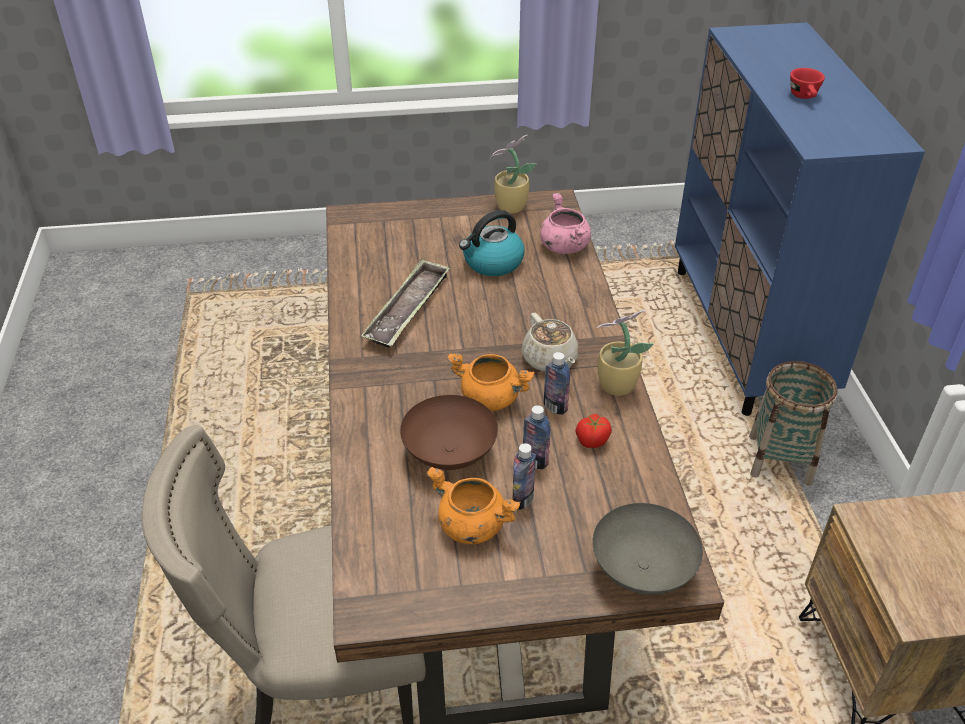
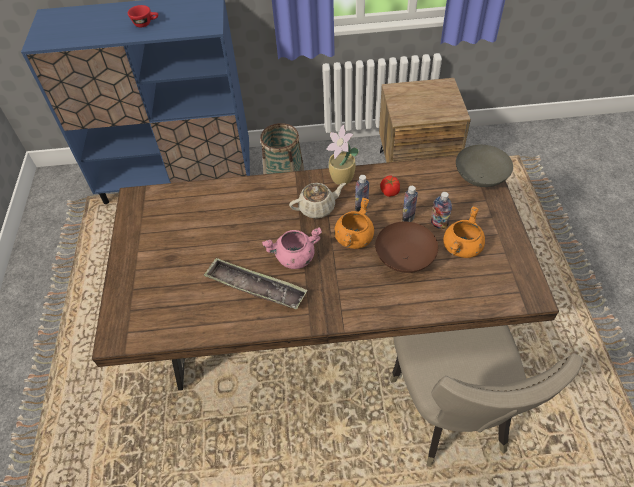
camera: 85 degrees left, 10 degrees up
kettle [459,210,525,276] -> none
potted plant [490,135,536,213] -> none
pink cooking pot [540,193,591,254] -> pink cooking pot moved to [262,227,322,269]

